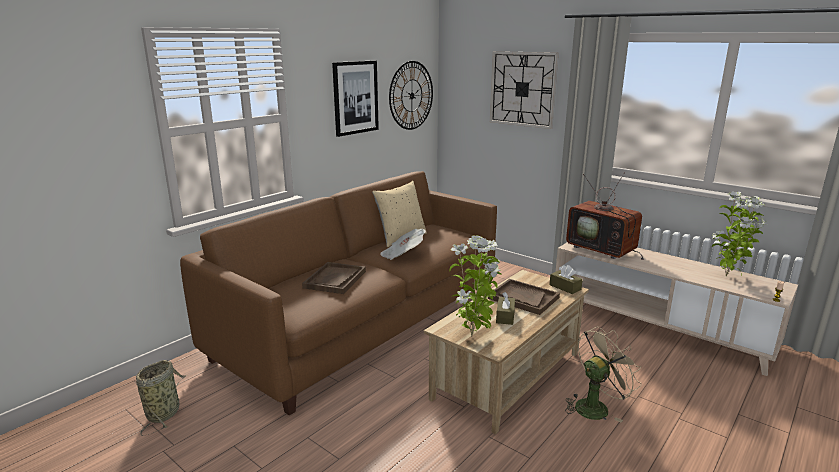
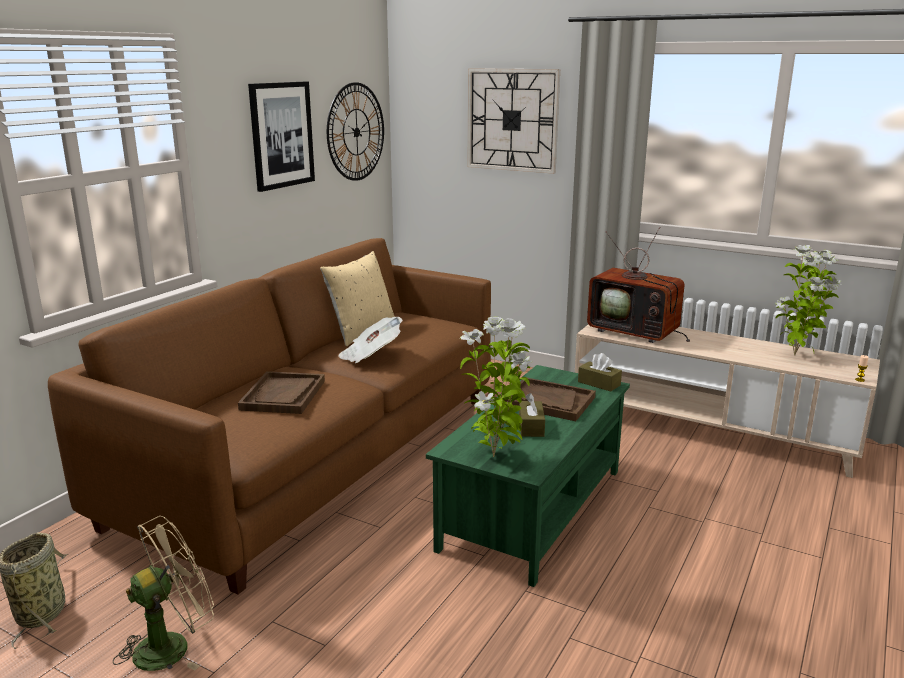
camera: 10 degrees left, 0 degrees up
beige coffee table [424,270,589,435] -> green coffee table [426,365,630,587]
beige fan [565,326,641,423] -> beige fan moved to [113,516,214,671]

